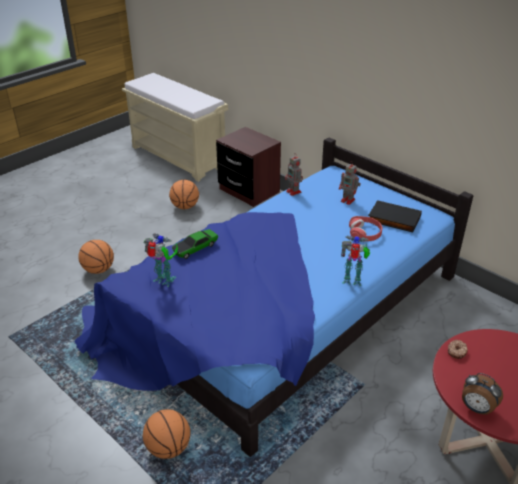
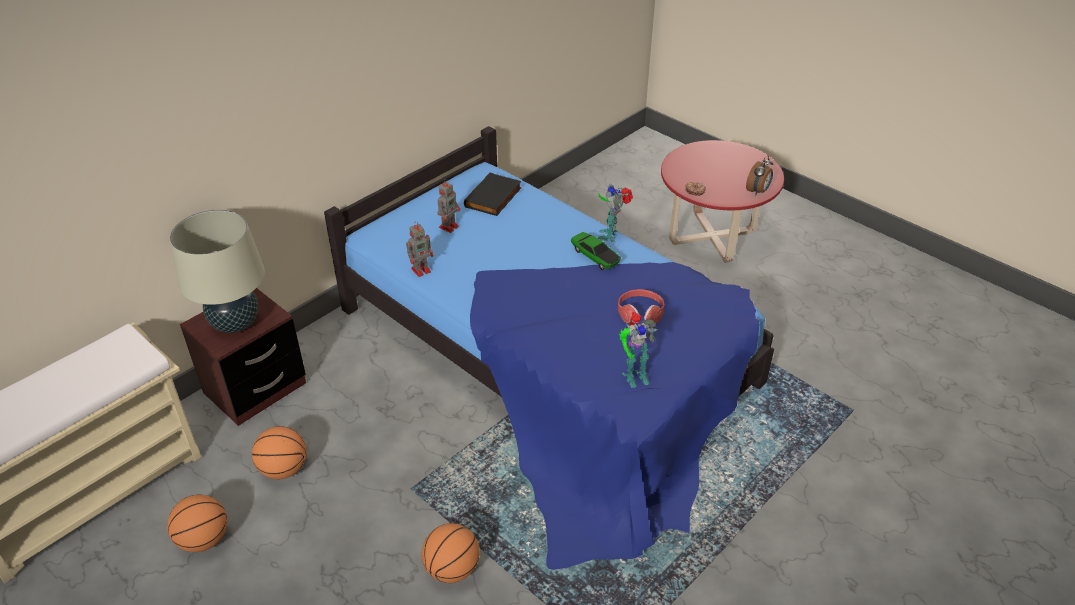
camera: 90 degrees left, 5 degrees up
basketball [143,409,191,459] -> basketball moved to [167,495,227,552]
toy robot [144,234,178,287] -> toy robot turned 135 degrees counterclockwise [619,312,657,388]
toy car [172,229,218,259] -> toy car moved to [571,232,621,270]
red headphones [349,216,382,242] -> red headphones moved to [618,289,665,324]
none -> beige table lamp [170,210,265,333]

